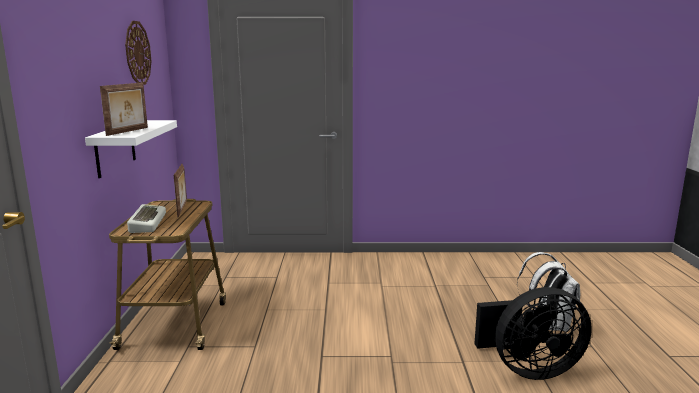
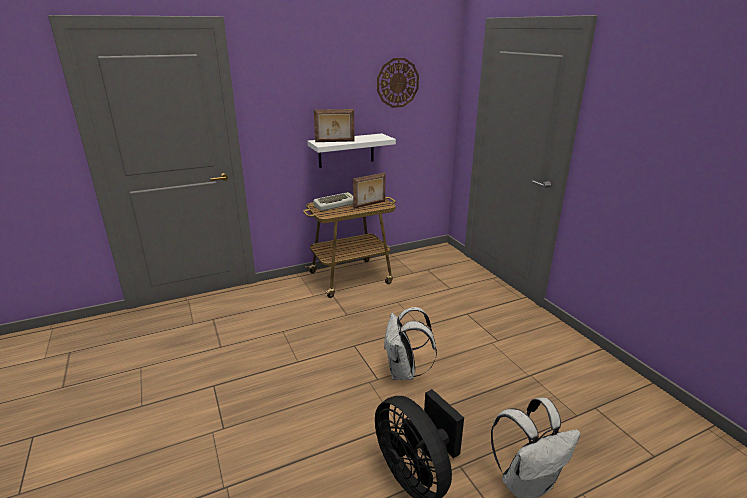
camera: 65 degrees right, 10 degrees up
none -> white backpack [384,307,437,380]

